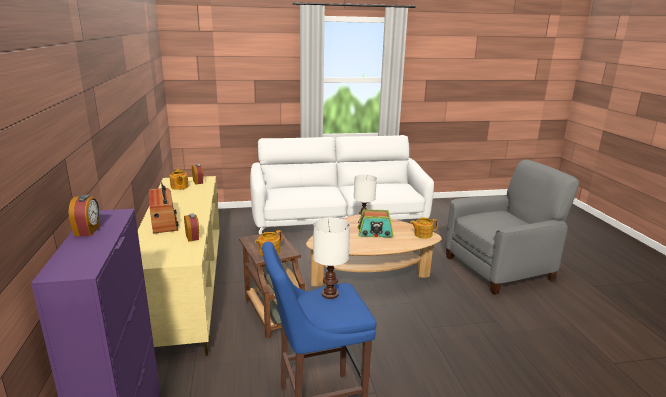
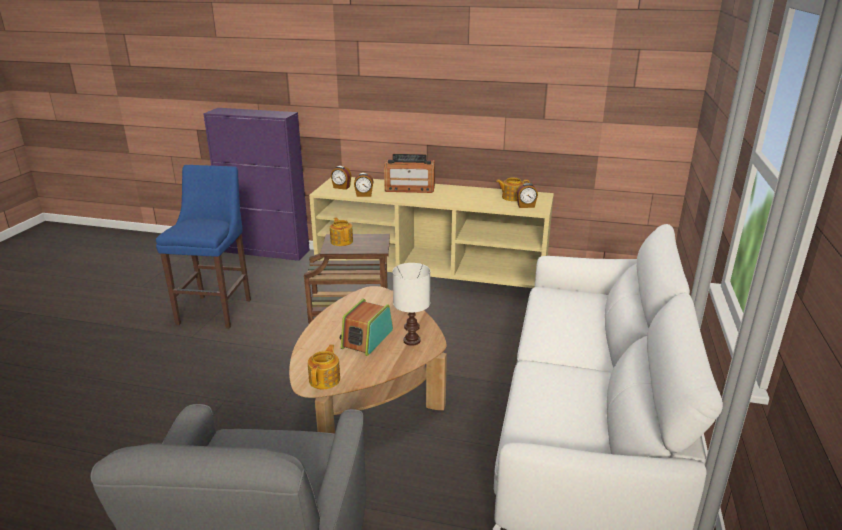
camera: 115 degrees right, 5 degrees up
alarm clock [68,195,100,236] -> alarm clock moved to [331,166,351,190]
white table lamp [313,217,350,299] -> none

